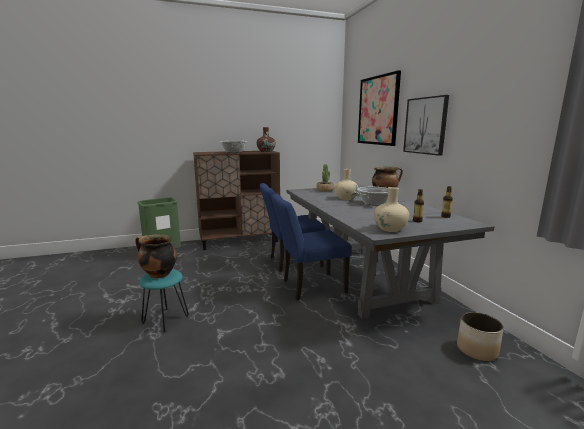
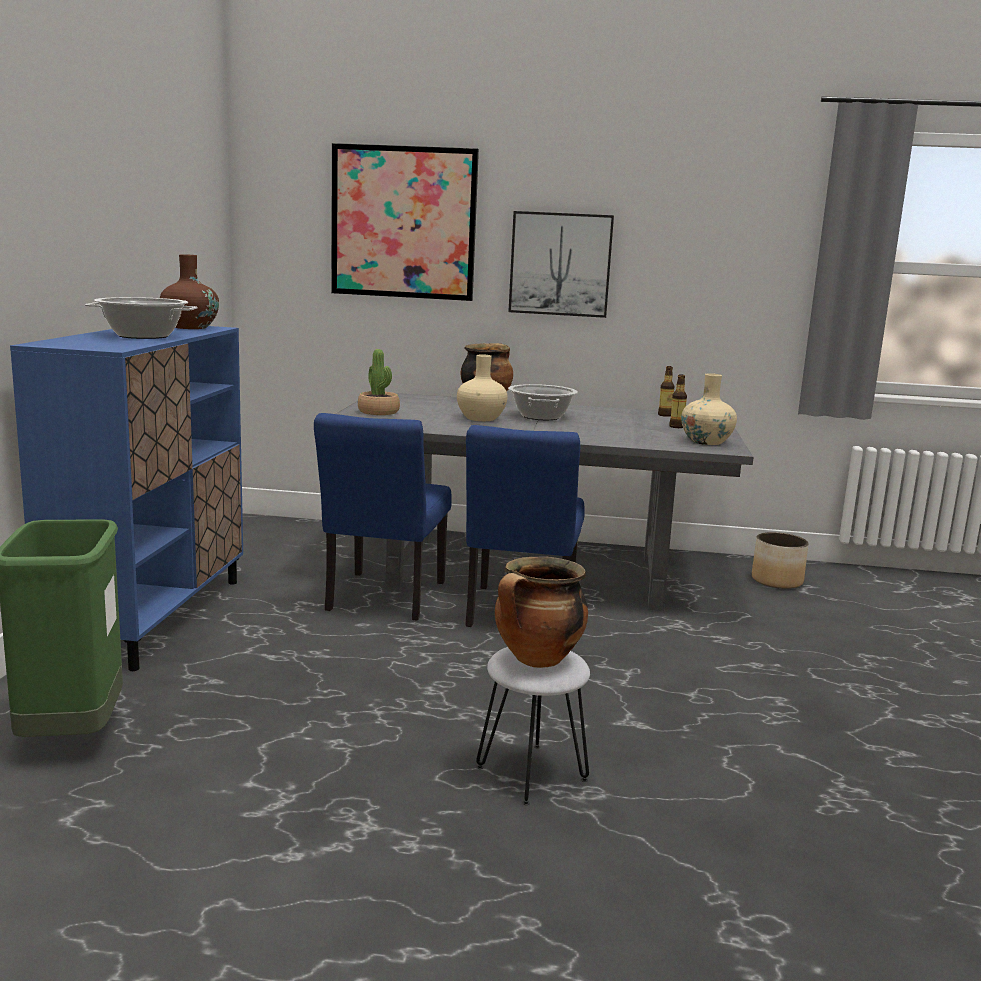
camera: 65 degrees left, 0 degrees up
turquoise stool [139,269,189,333] -> white stool [476,647,590,805]
brown cabinet [193,151,280,250] -> blue cabinet [10,326,243,671]

